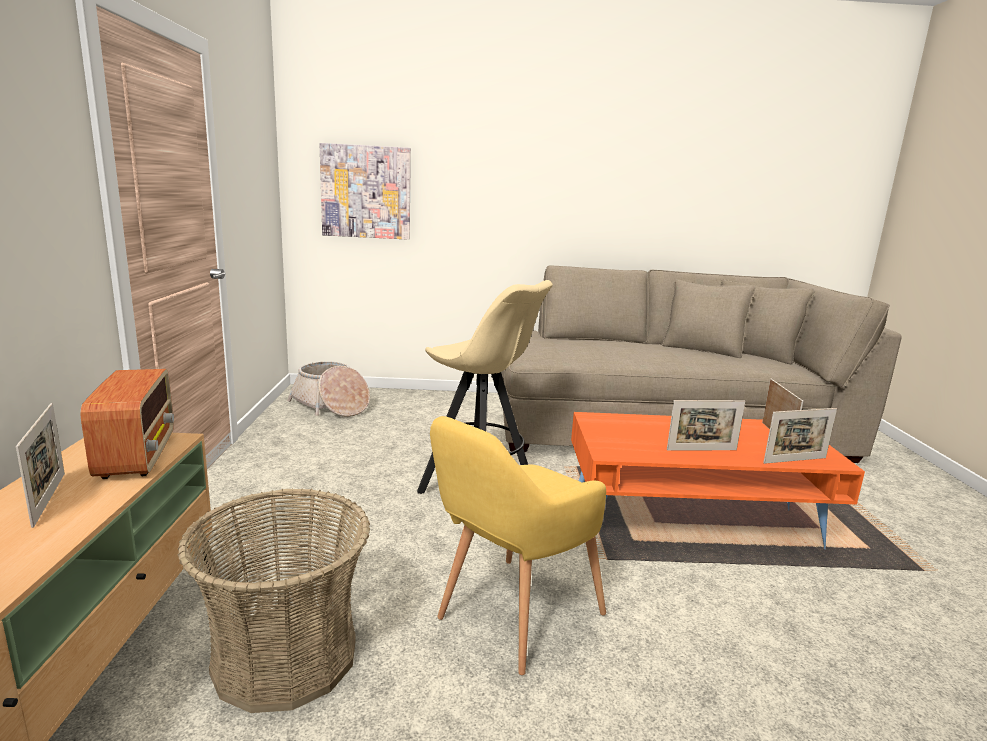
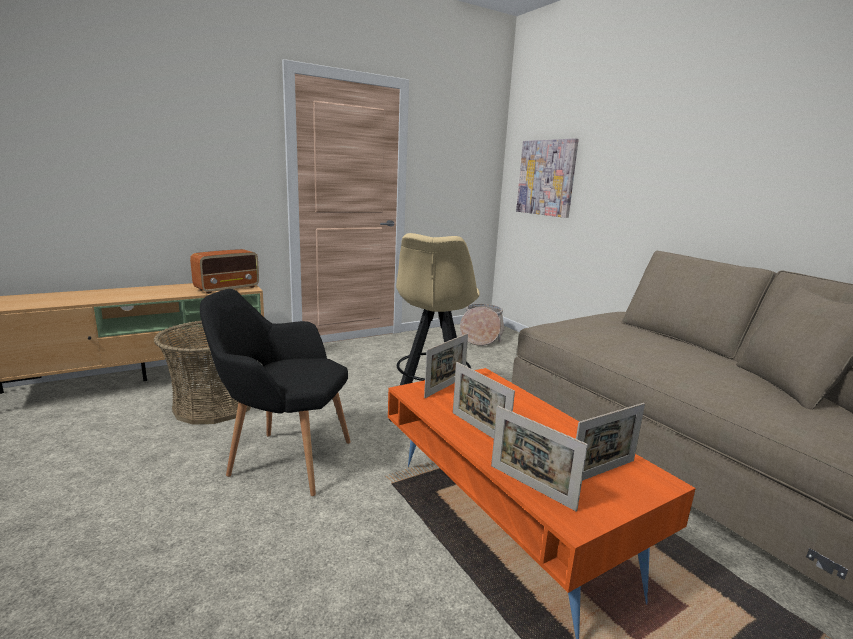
camera: 60 degrees right, 0 degrees up
picture frame [16,403,65,528] -> picture frame moved to [424,333,468,398]
yellow armchair [430,416,606,675] -> black armchair [200,289,351,496]

